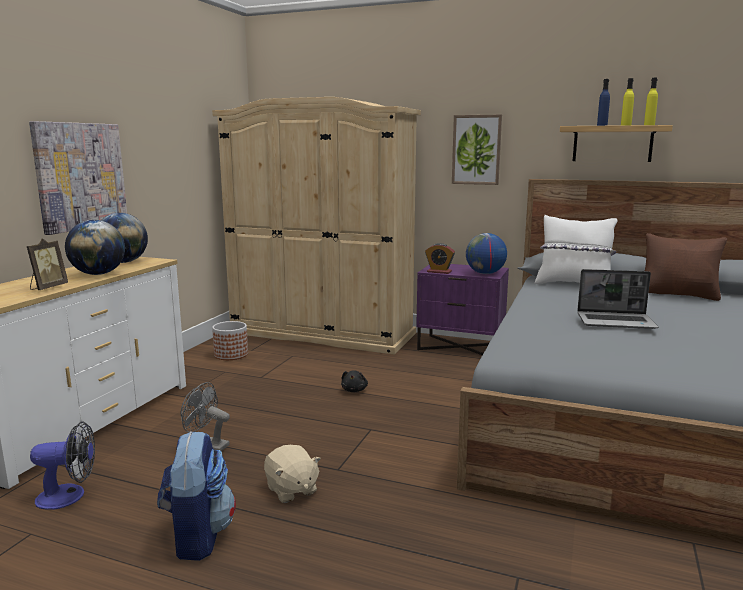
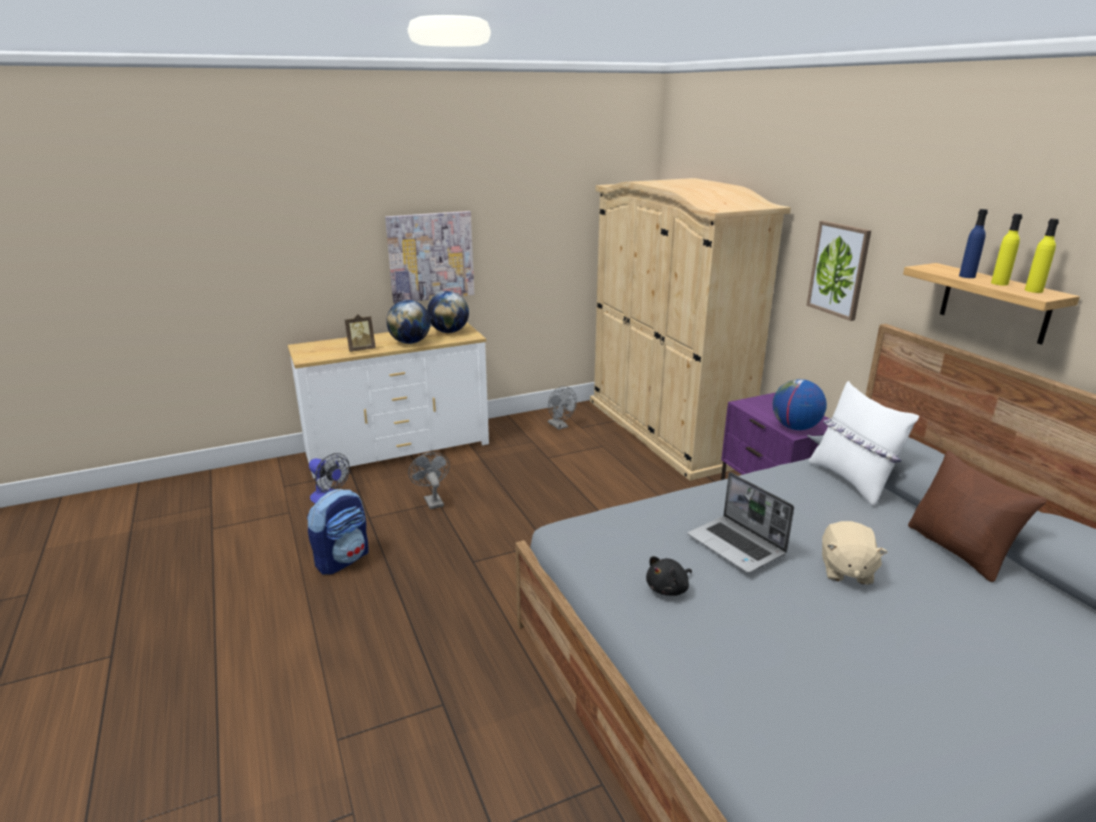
camera: 45 degrees right, 10 degrees up
planter [212,321,248,360] -> grey fan [548,386,577,430]
beige plush toy [264,445,321,503] -> beige plush toy moved to [822,521,888,585]
black plush toy [341,370,368,392] -> black plush toy moved to [646,556,692,596]
alarm clock [425,243,455,274] -> none

